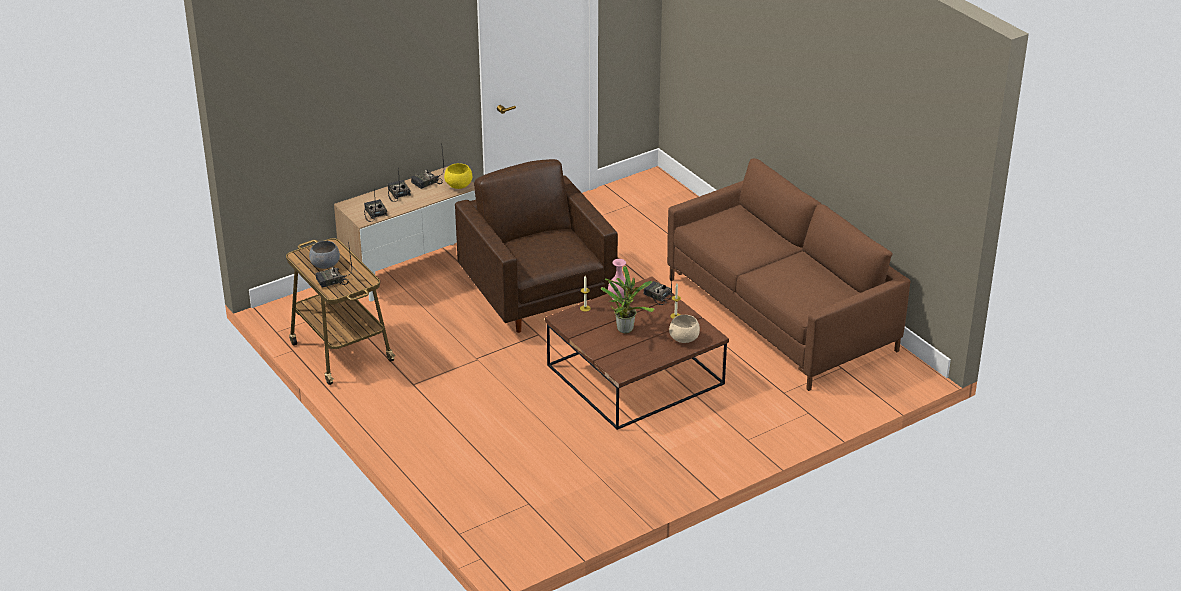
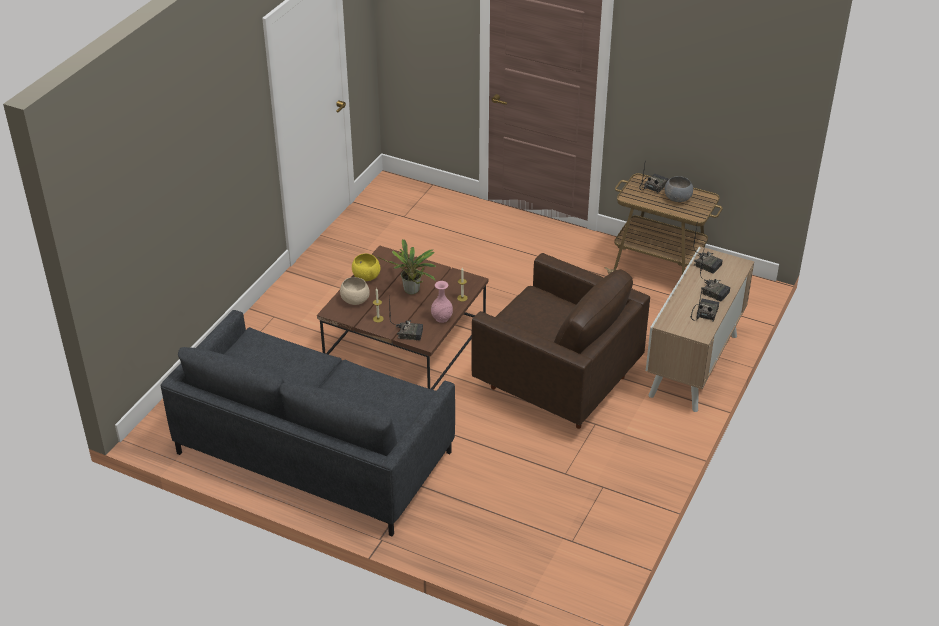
camera: 150 degrees right, 5 degrees up
yellow bowl [444,163,472,189] -> yellow bowl moved to [352,254,380,281]
brown sofa [667,158,911,391] -> grey sofa [161,310,455,536]

